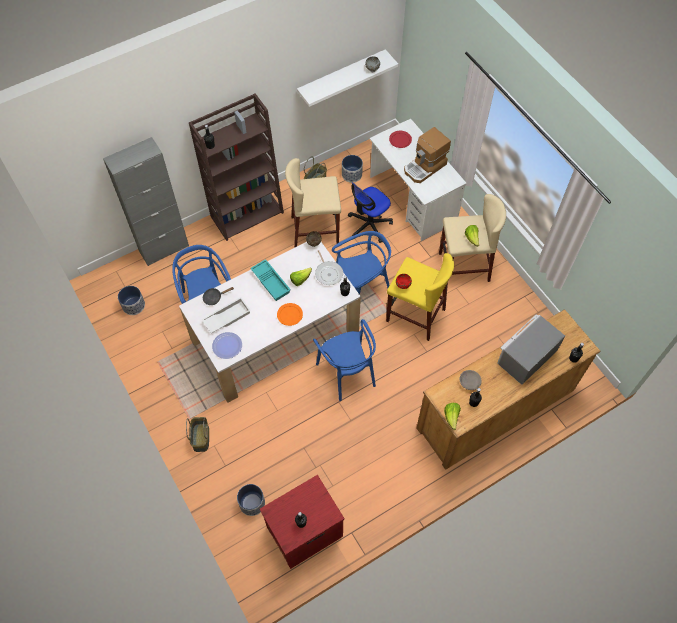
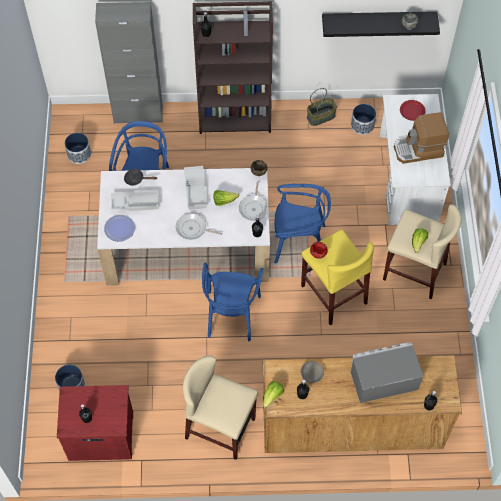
camera: 30 degrees right, 0 degrees up
basket [186,417,209,452] -> none
turquoise tray [250,259,291,301] -> white tray [184,166,207,210]
orange plate [277,303,303,326] -> frying pan [176,213,222,240]
beige stool [285,158,341,247] -> beige stool moved to [183,355,258,460]
white shelf [297,49,398,107] -> black shelf [322,11,440,37]
office chair [348,182,393,243] -> none

